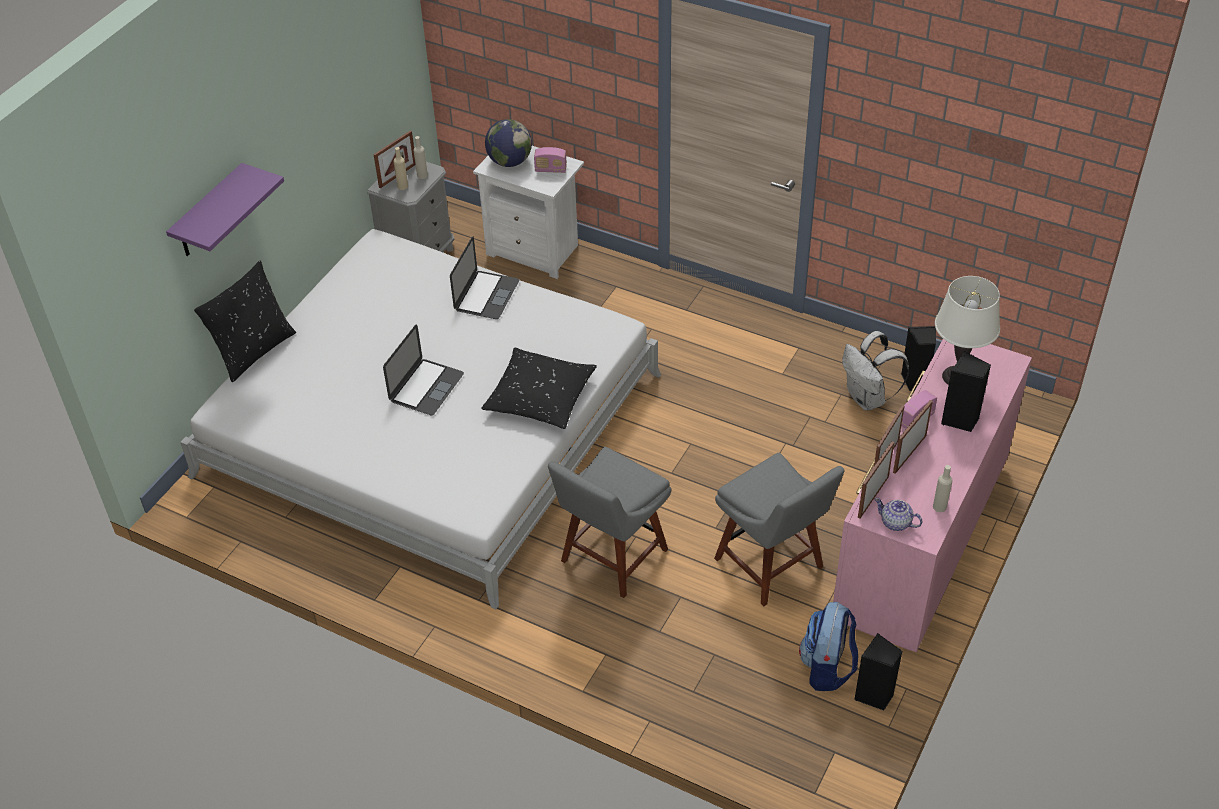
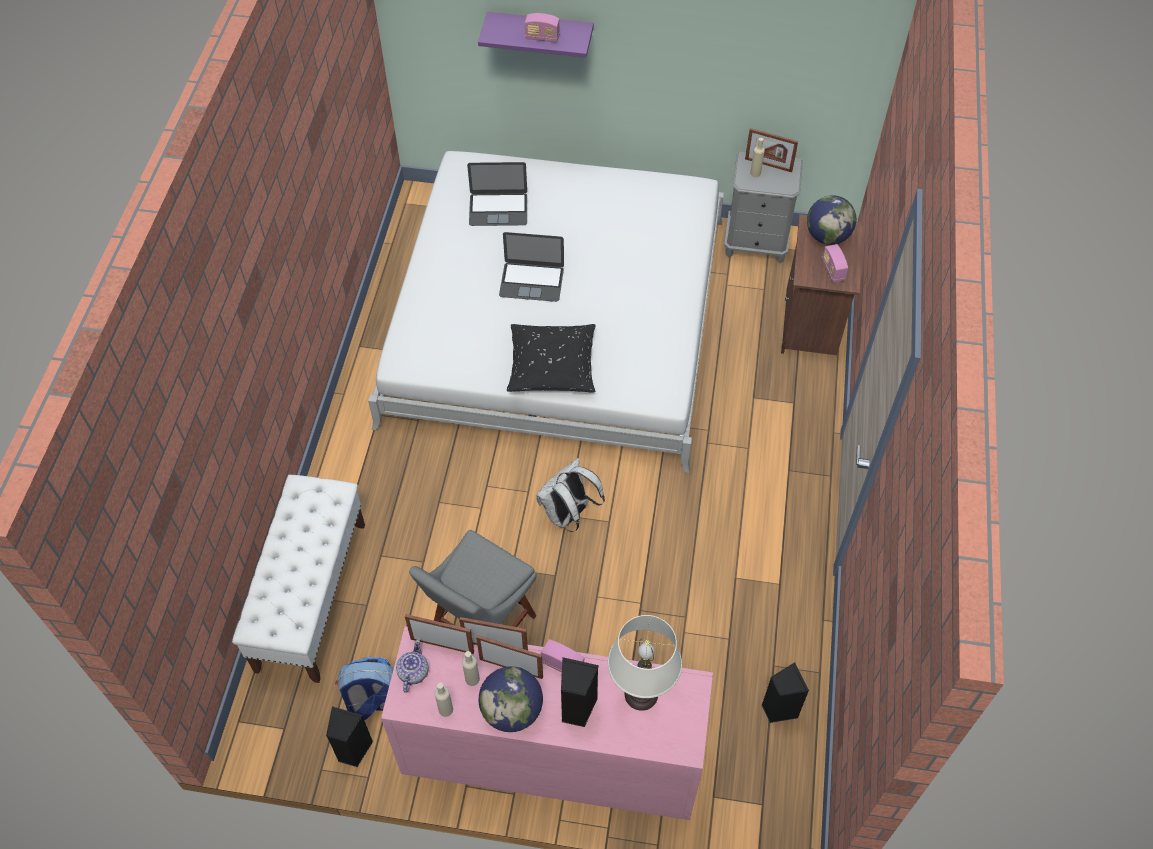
camera: 70 degrees right, 10 degrees up
black pillow [194,261,296,382] -> none
beige bottle [414,136,428,179] -> beige bottle moved to [462,651,480,686]
laptop [450,237,519,319] -> laptop moved to [467,162,527,226]
white nightstand [473,146,584,279] -> brown nightstand [781,214,863,355]
grey chair [548,447,671,598] -> none
white backpack [842,331,909,411] -> white backpack moved to [536,458,605,532]
none -> white bench [232,475,365,683]
none -> globe [478,666,543,732]
none -> radio [525,13,560,43]

